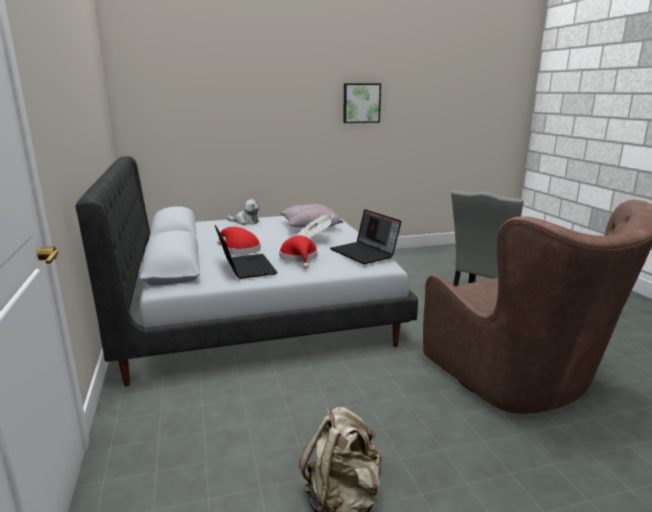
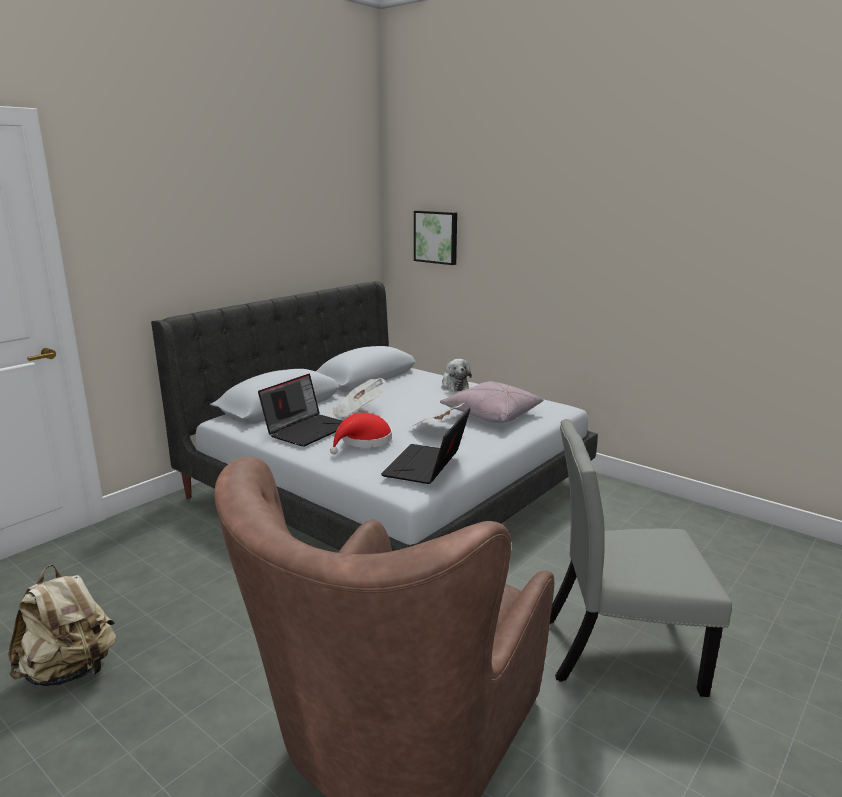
camera: 55 degrees right, 0 degrees up
red hat [217,227,261,255] -> newspaper [329,378,386,418]
picture [343,83,381,123] -> picture moved to [414,211,457,265]

